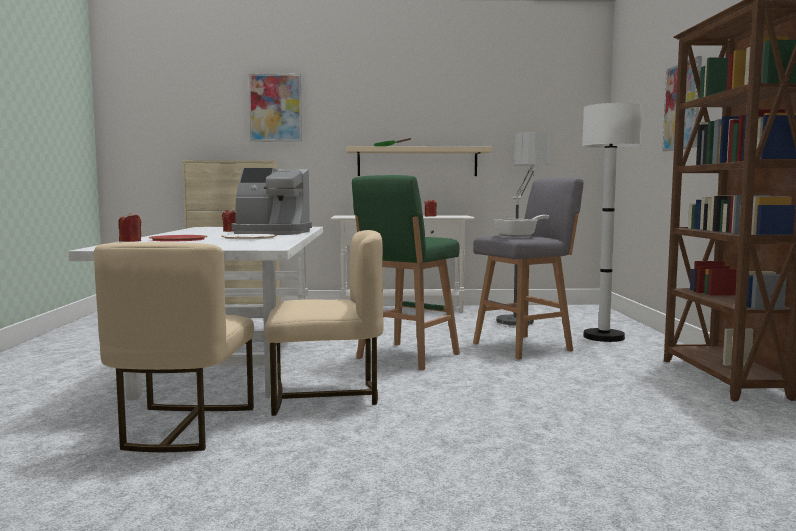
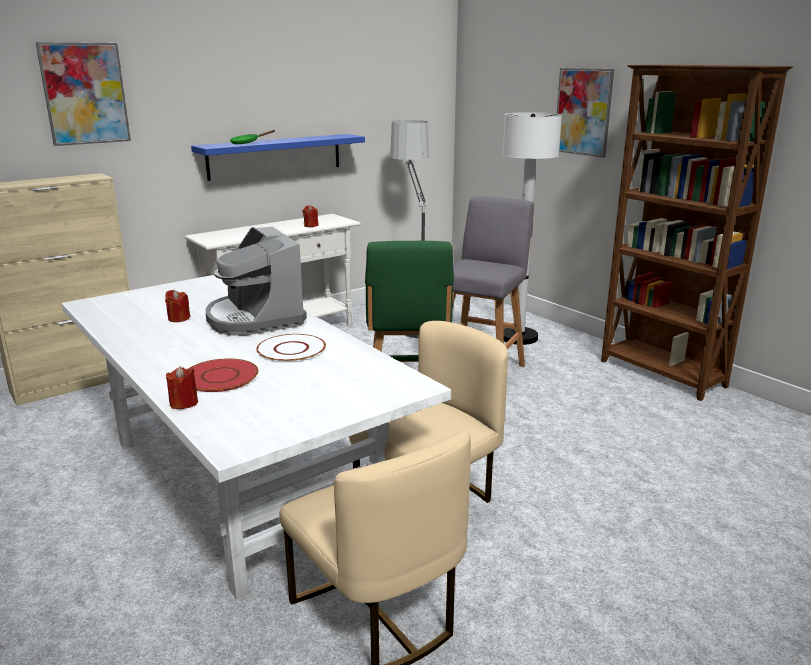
camera: 35 degrees left, 15 degrees up
coffee machine [232,168,312,235] -> coffee machine turned 90 degrees clockwise [206,227,307,336]
beige shelf [346,146,492,176] -> blue shelf [191,134,365,181]
frying pan [494,215,550,237] -> none

